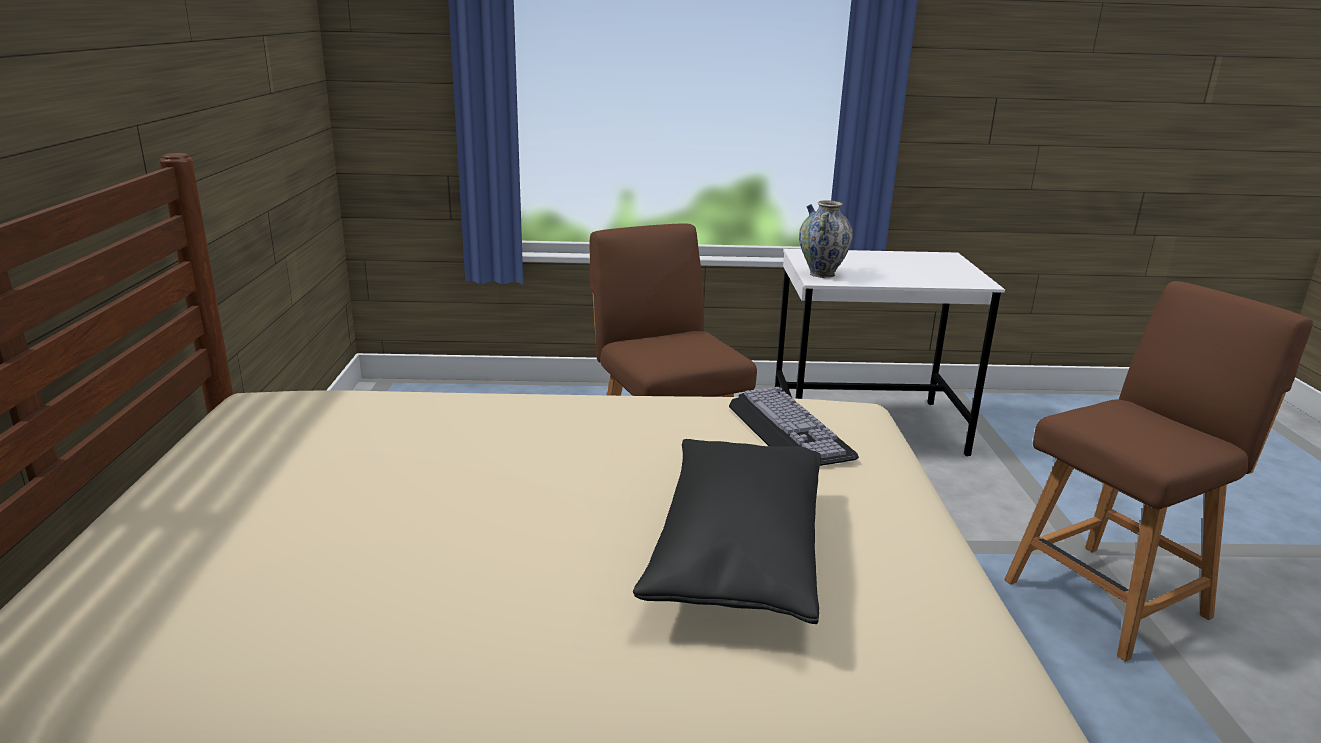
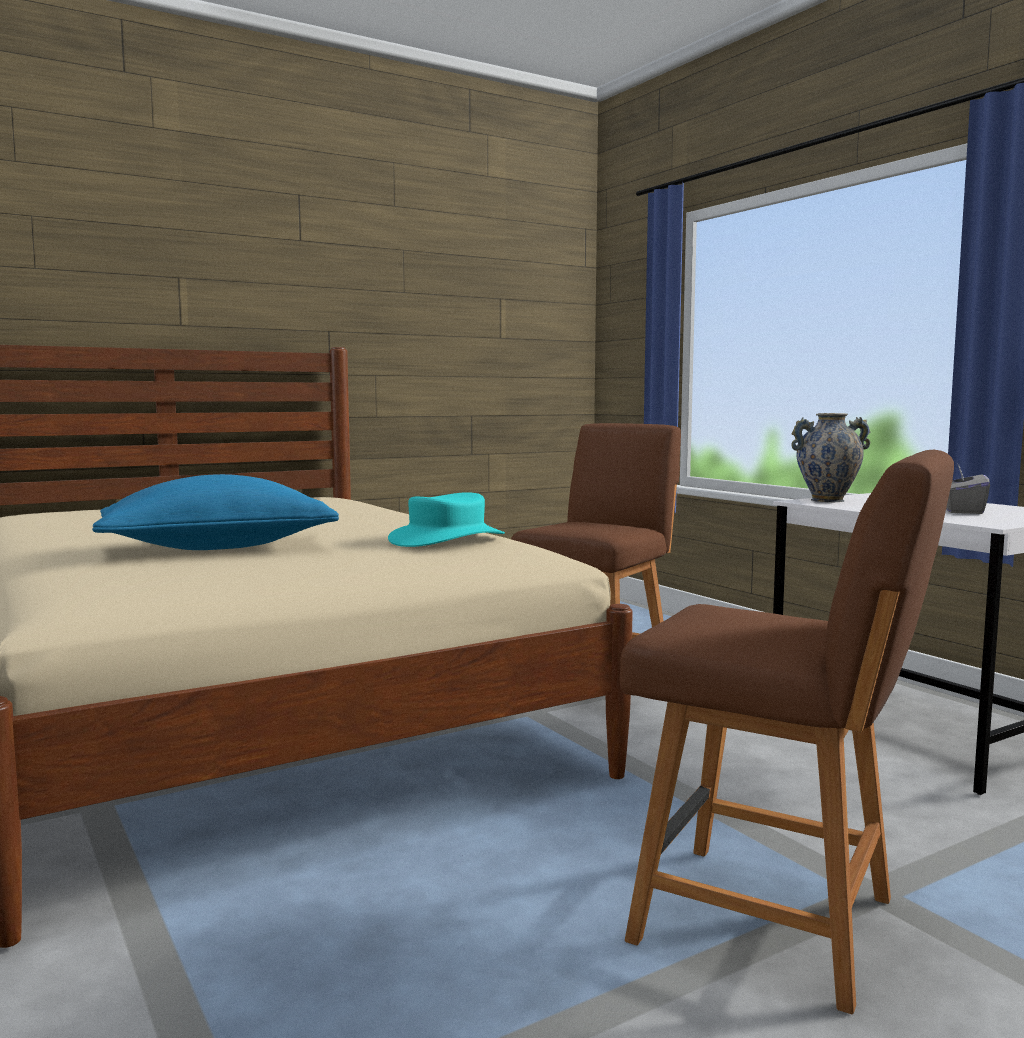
camera: 60 degrees right, 15 degrees down
black pillow [633,439,821,624] -> blue pillow [92,474,339,550]
keyboard [729,387,859,466] -> turquoise hat [388,492,505,547]
none -> grey tissue box [946,463,990,514]

